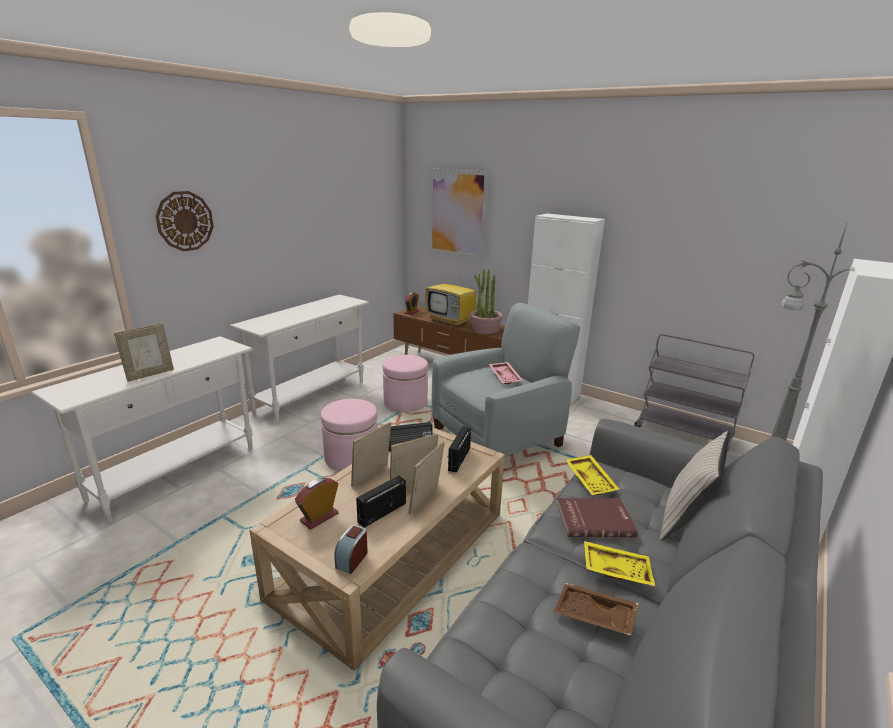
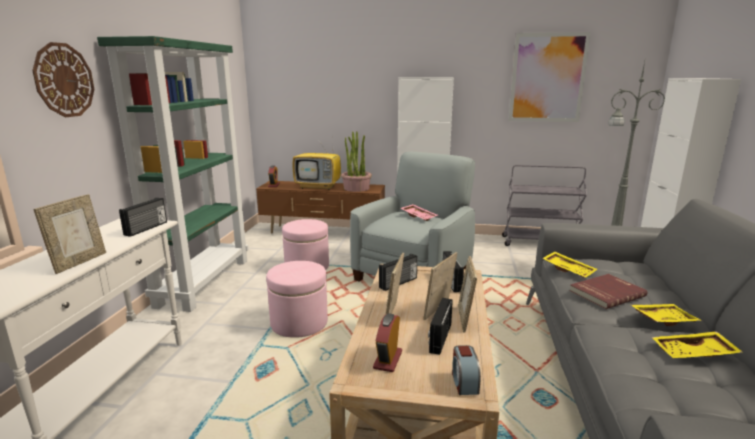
camera: 25 degrees left, 5 degrees down
white console table [230,294,369,424] -> green bookcase [97,36,249,312]
picture [429,168,489,260] -> picture moved to [508,32,591,122]
brown tray [554,583,639,636] -> yellow tray [652,331,744,358]
beige pillow [660,431,729,541] -> none
none -> radio [119,198,167,237]

